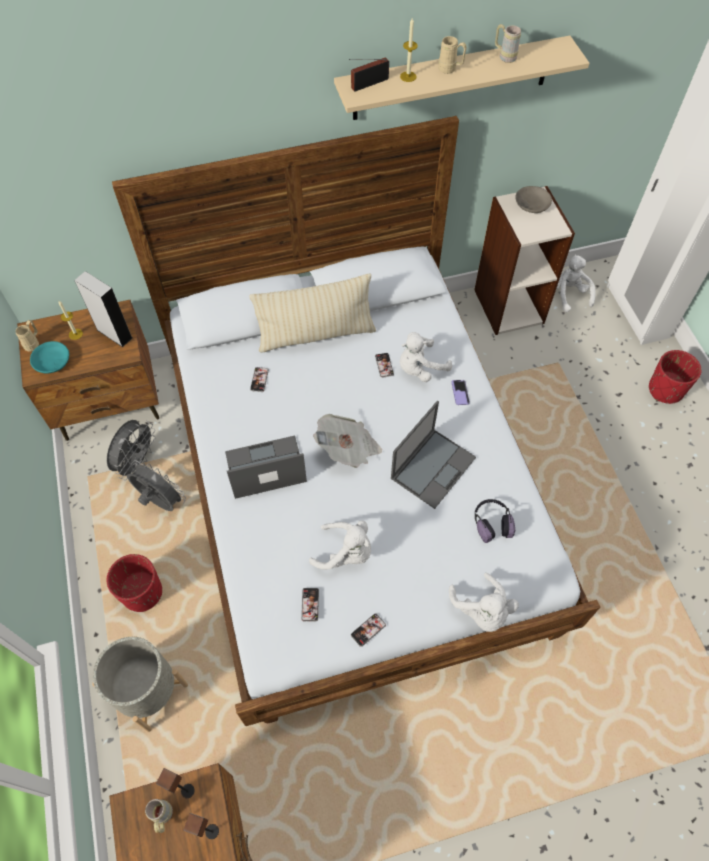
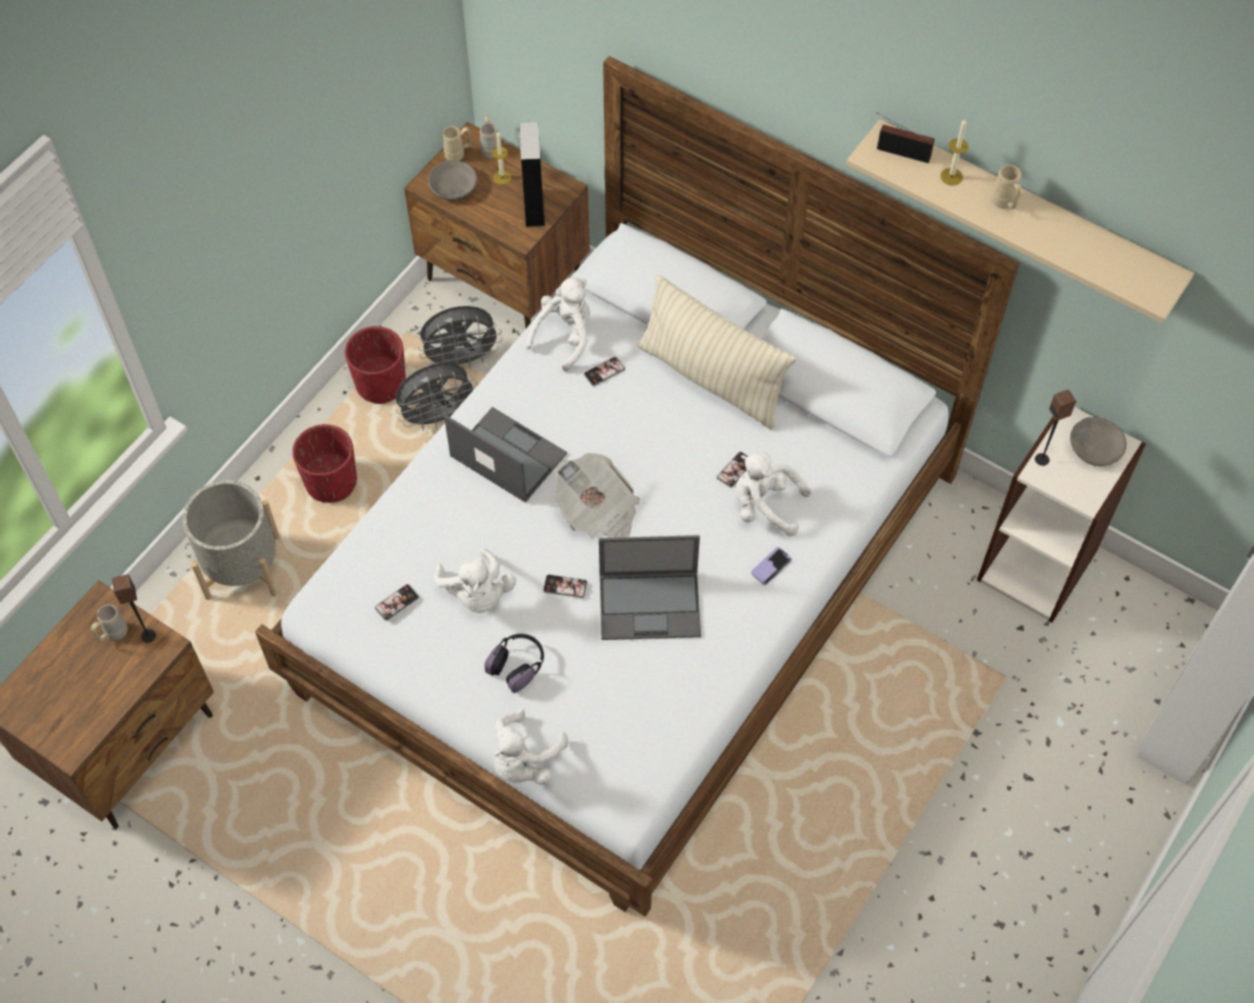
camera: 50 degrees right, 0 degrees up
turquoise bowl [30,341,69,373] -> grey bowl [428,160,477,200]
grey fan [127,460,186,511] -> grey fan turned 75 degrees clockwise [396,363,478,431]
speaker [183,813,219,839] -> speaker moved to [1035,389,1076,466]
phone [351,613,386,647] -> phone moved to [543,575,587,598]
headphones [475,499,515,543] -> headphones moved to [484,634,544,693]
beige mug [495,24,521,63] -> beige mug moved to [480,116,498,158]
white plush toy [556,254,596,313] -> white plush toy moved to [525,278,590,371]
red planter [649,350,702,404] -> red planter moved to [345,326,406,404]

